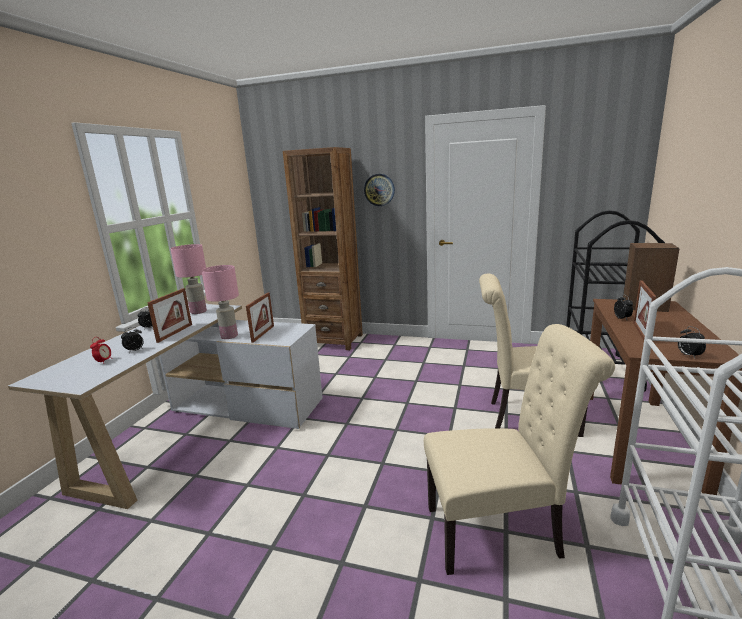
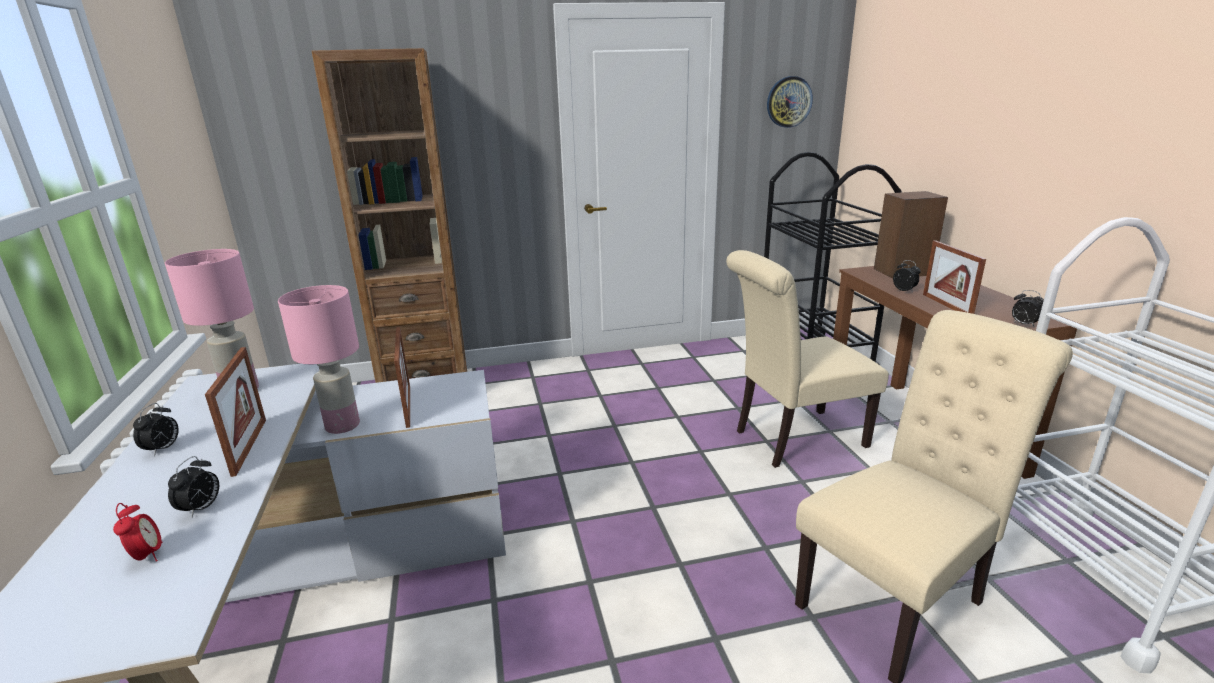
camera: 30 degrees left, 5 degrees up
wall clock [364,174,395,206] -> wall clock moved to [767,76,813,128]

